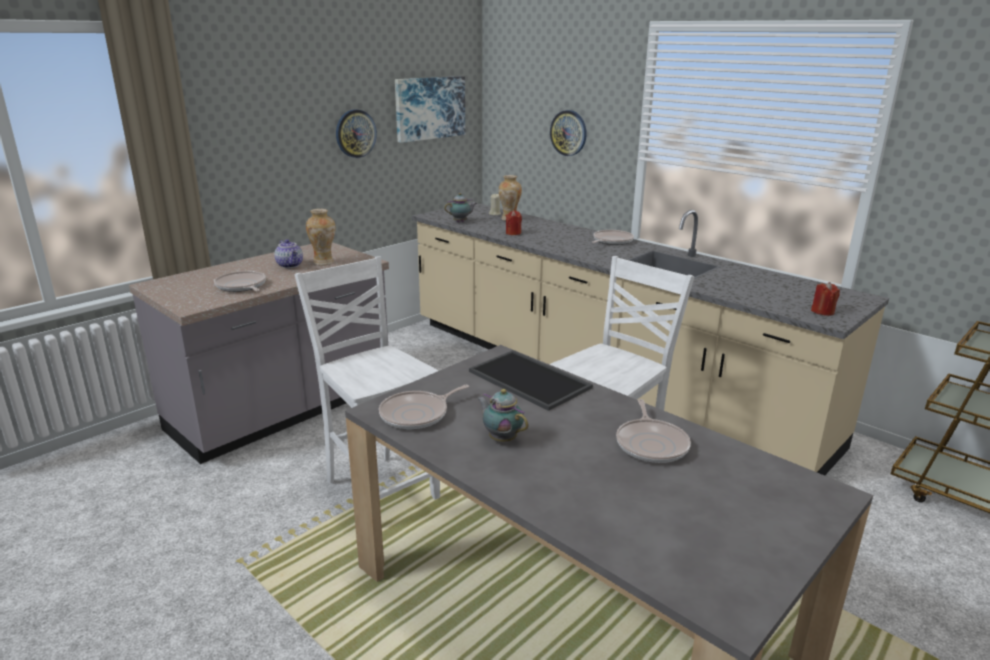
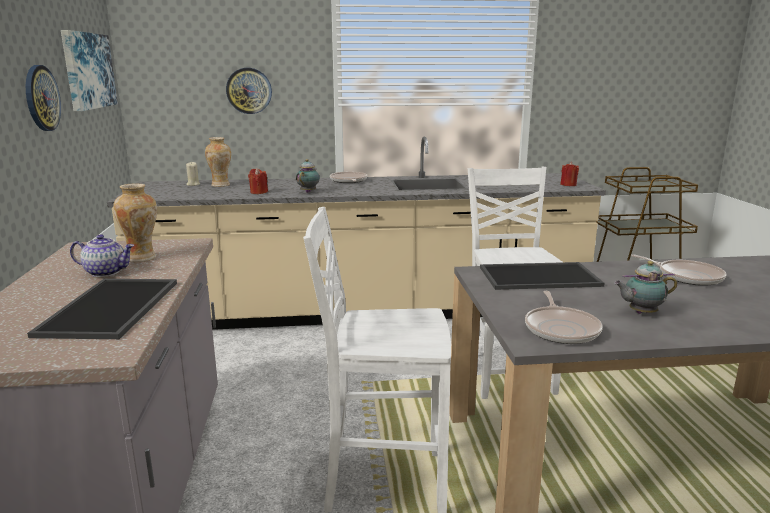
camera: 50 degrees left, 5 degrees down
frying pan [214,271,266,292] -> tray [27,279,177,339]
teapot [444,193,477,222] -> teapot moved to [296,159,320,193]

